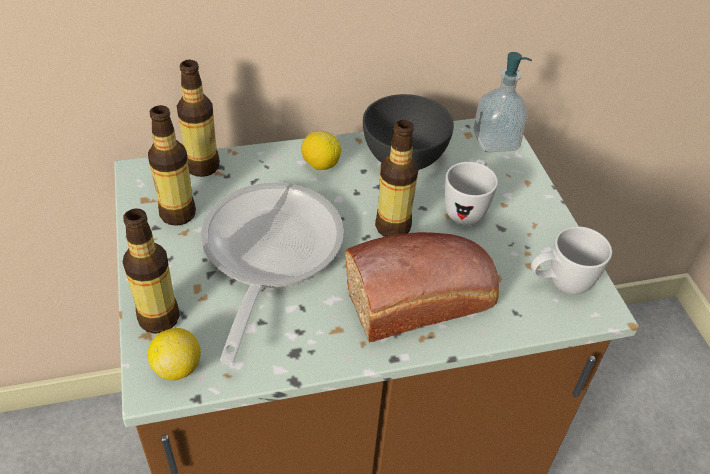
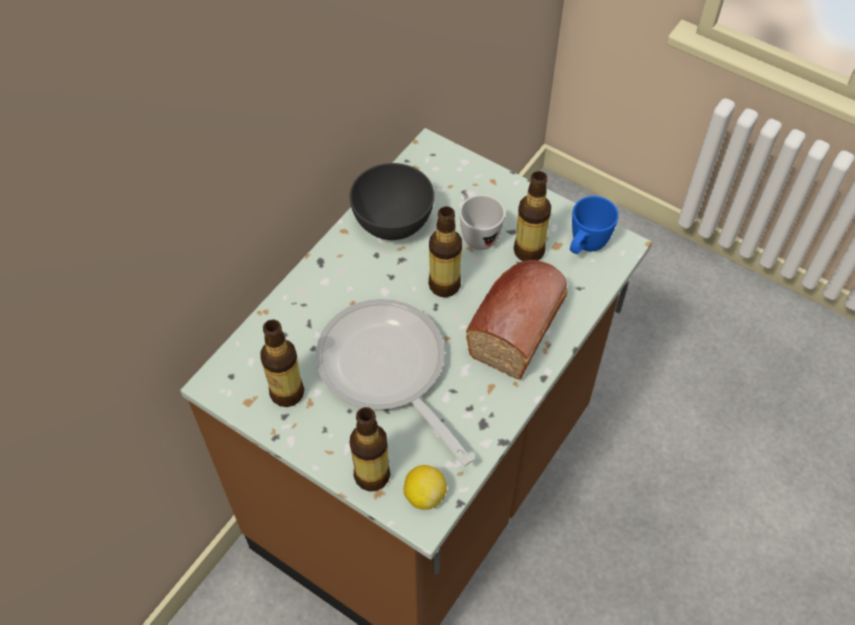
camera: 40 degrees left, 10 degrees up
bottle [177,60,220,177] -> bottle moved to [513,171,551,261]
lemon [301,131,341,170] -> none
soap dispenser [474,52,532,152] -> none
white mug [531,226,612,295] -> blue mug [570,196,619,254]

